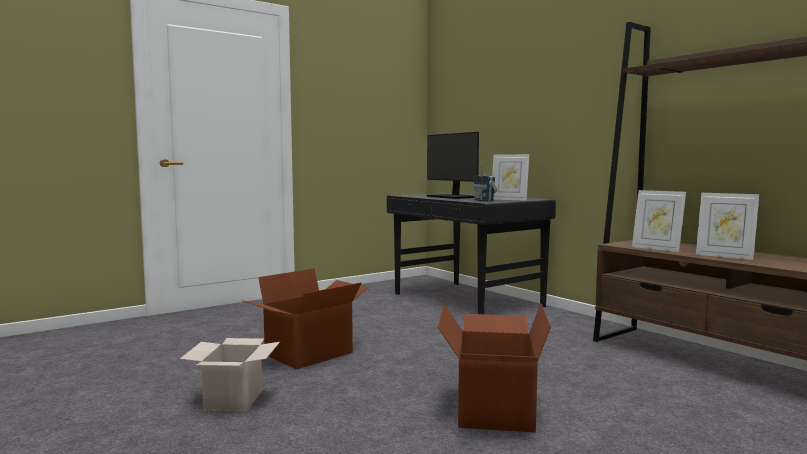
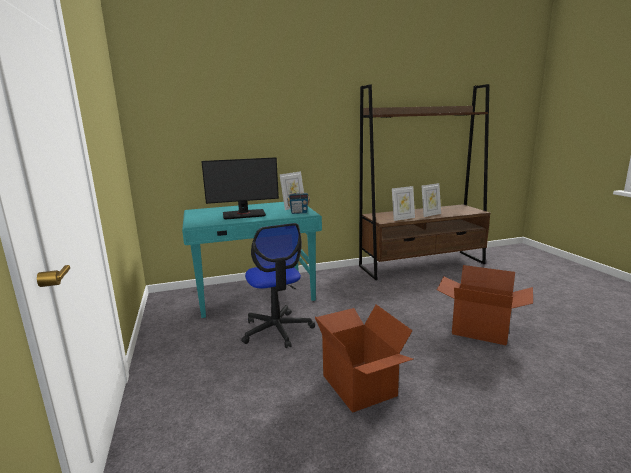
camera: 70 degrees left, 10 degrees up
cardboard box [180,338,280,412] -> none
black desk [387,193,556,314] -> turquoise desk [182,202,322,318]
none -> office chair [241,223,315,348]

